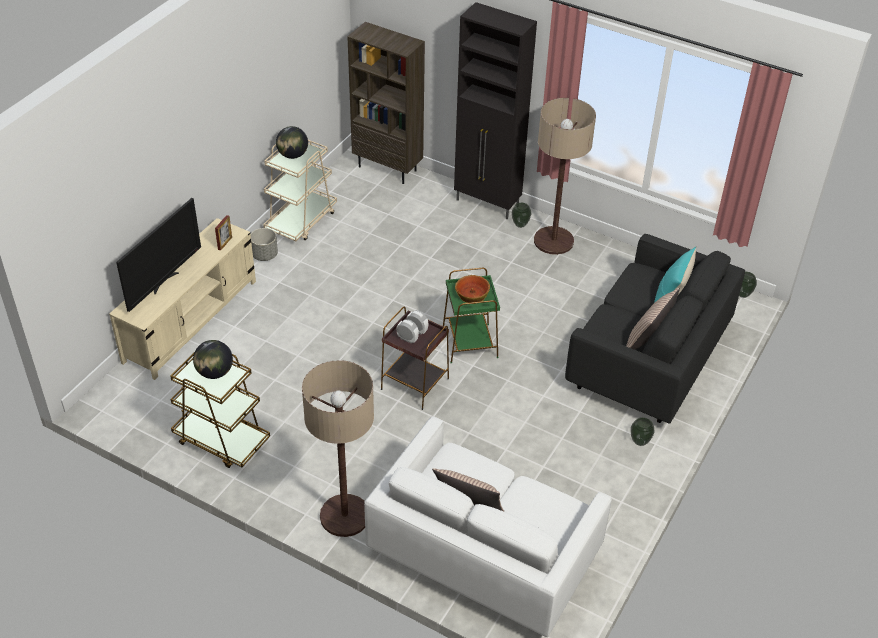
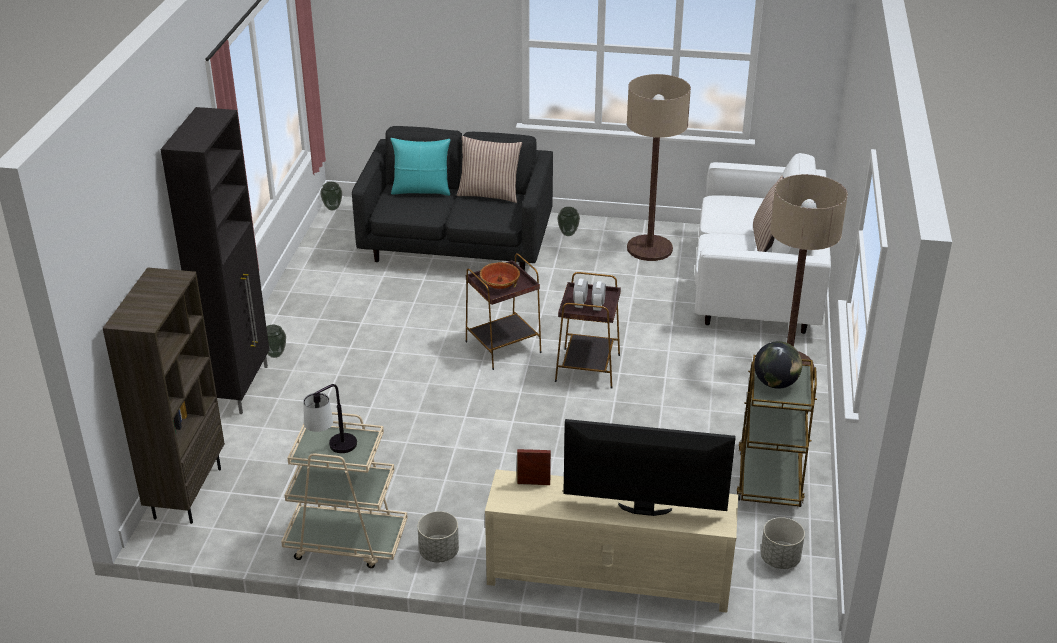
camera: 110 degrees left, 10 degrees down
globe [276,126,308,159] -> table lamp [303,384,357,453]
green side table [443,268,500,364] -> brown side table [466,253,541,370]
floor lamp [534,98,596,255] -> floor lamp moved to [627,74,691,261]
none -> grey planter [761,517,805,569]

